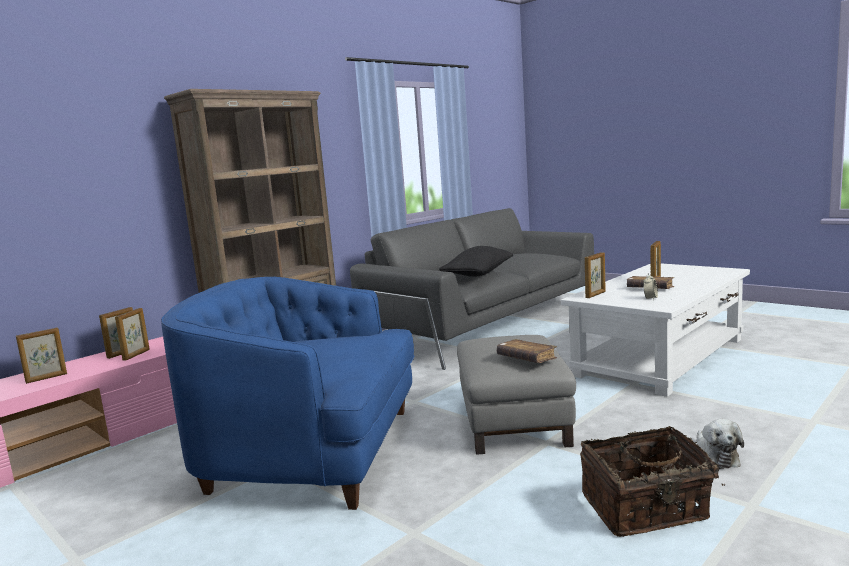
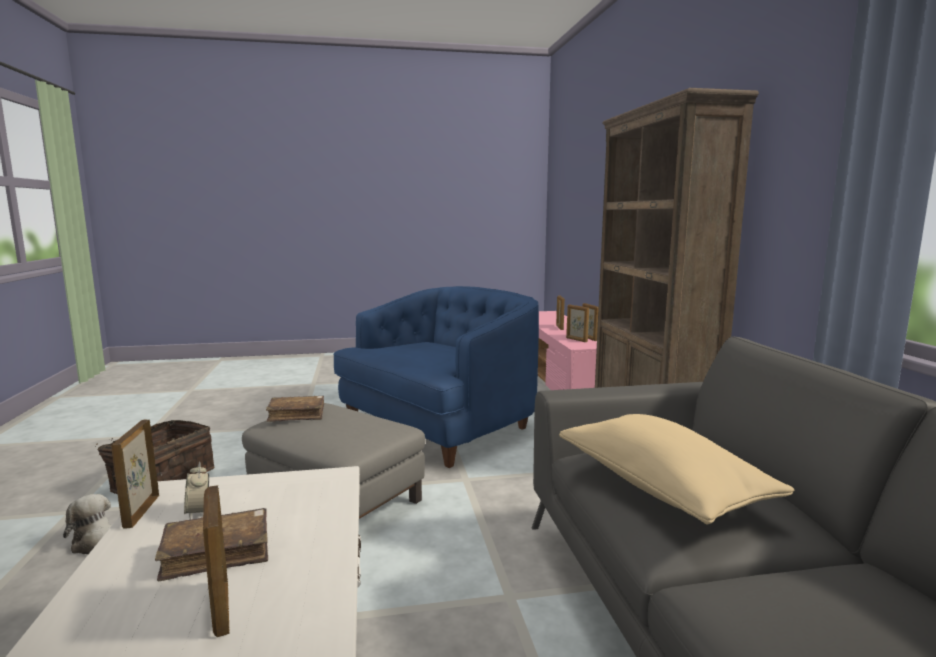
camera: 125 degrees right, 0 degrees up
black pillow [439,246,513,276] -> beige pillow [559,414,794,525]
picture frame [585,252,606,298] -> picture frame moved to [111,420,159,529]

